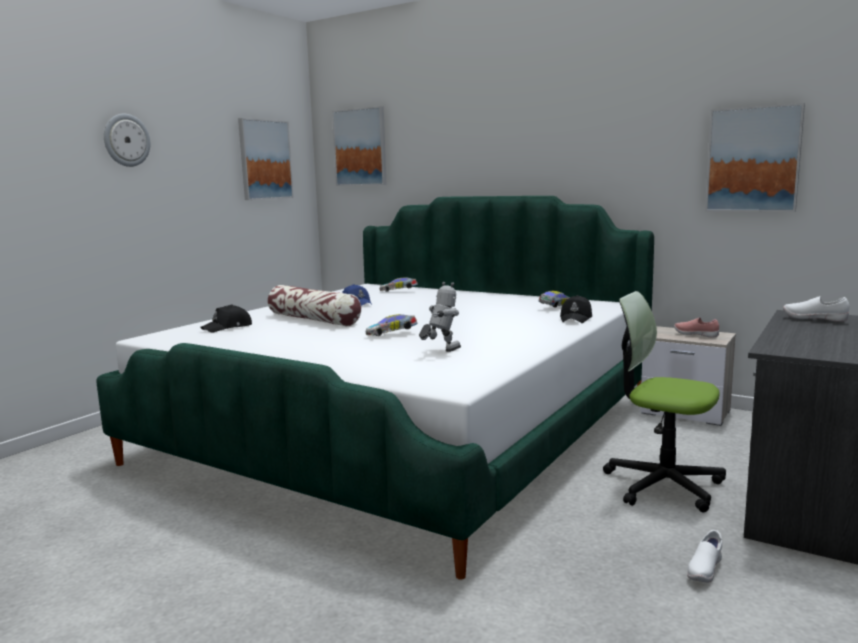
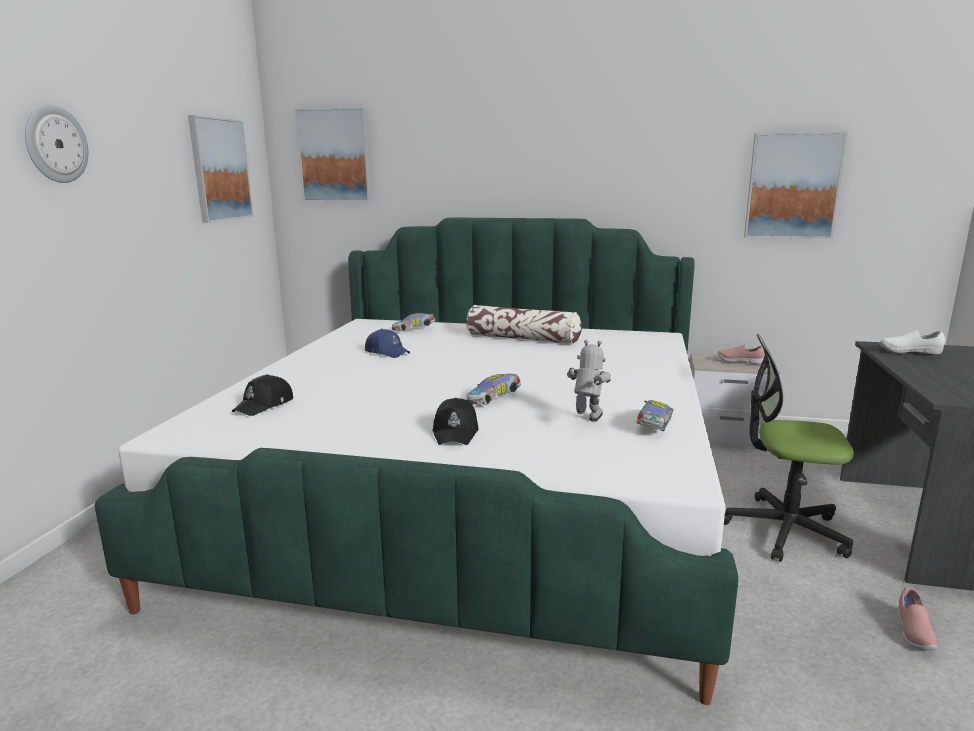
camera: 20 degrees left, 5 degrees up
pillow [268,285,361,326] -> pillow moved to [466,305,582,344]
toy car [538,291,570,308] -> toy car moved to [636,400,674,431]
black cap [560,295,592,323] -> black cap moved to [432,398,478,445]
white shoe [687,530,722,583] -> pink shoe [897,588,937,650]

